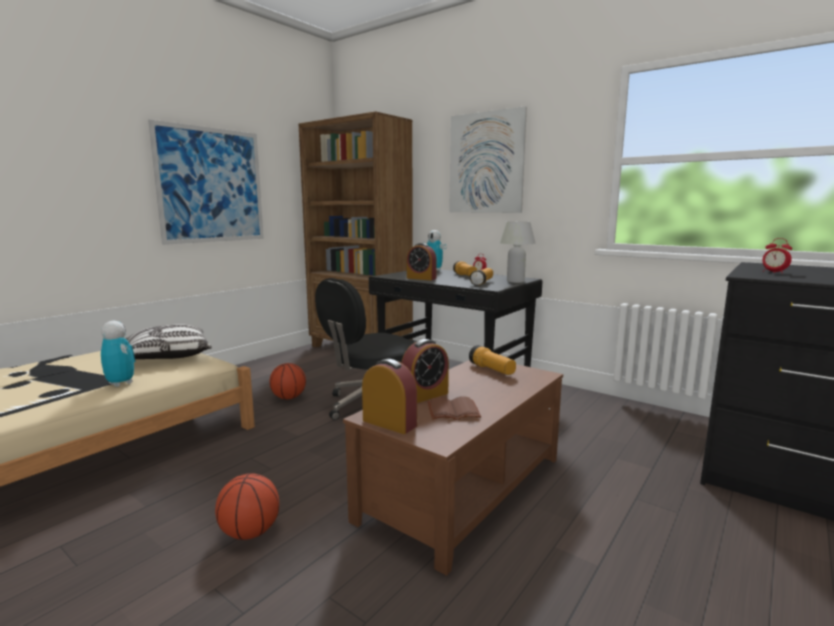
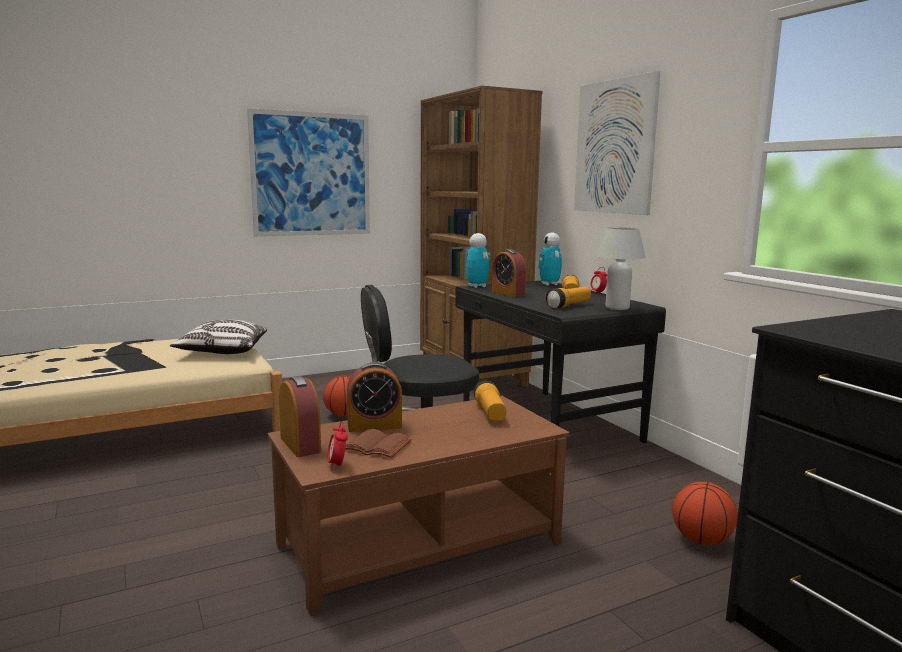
camera: 25 degrees right, 0 degrees up
toy robot [101,321,136,387] -> toy robot moved to [466,233,490,288]
basketball [215,473,279,540] -> basketball moved to [672,481,738,545]
alarm clock [762,238,792,273] -> alarm clock moved to [328,421,348,470]

